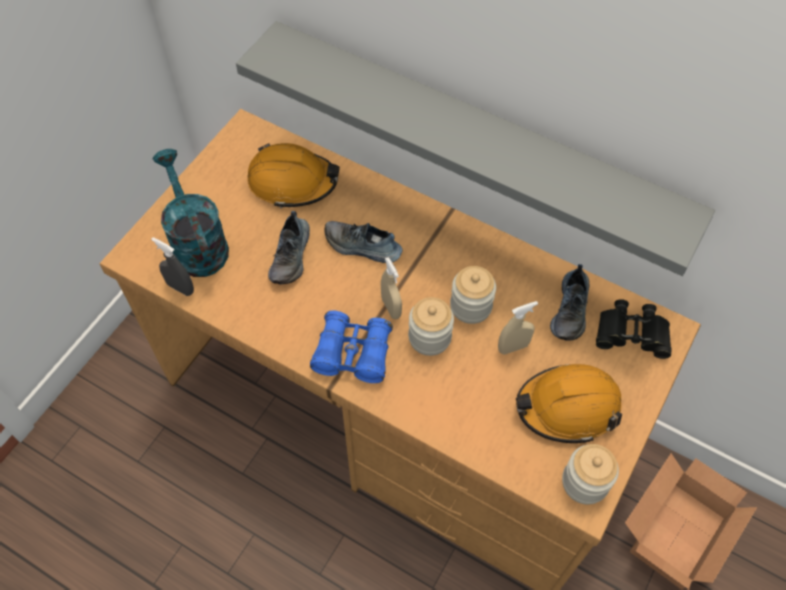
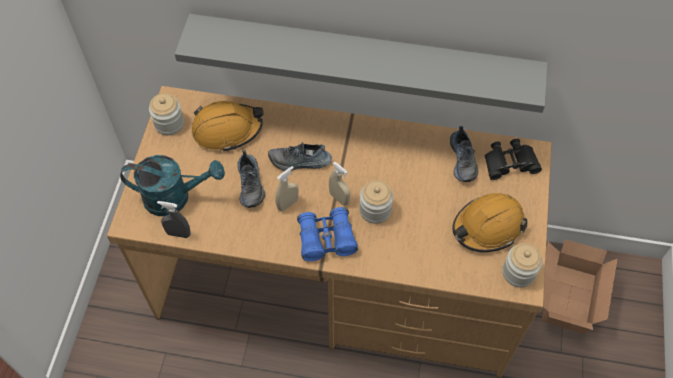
camera: 20 degrees left, 0 degrees up
turquoise watering can [153,149,229,277] -> turquoise watering can turned 135 degrees clockwise [120,155,225,216]
jar [450,266,496,324] -> jar moved to [149,93,184,135]
beige spray bottle [498,301,538,355] -> beige spray bottle moved to [275,166,298,211]

